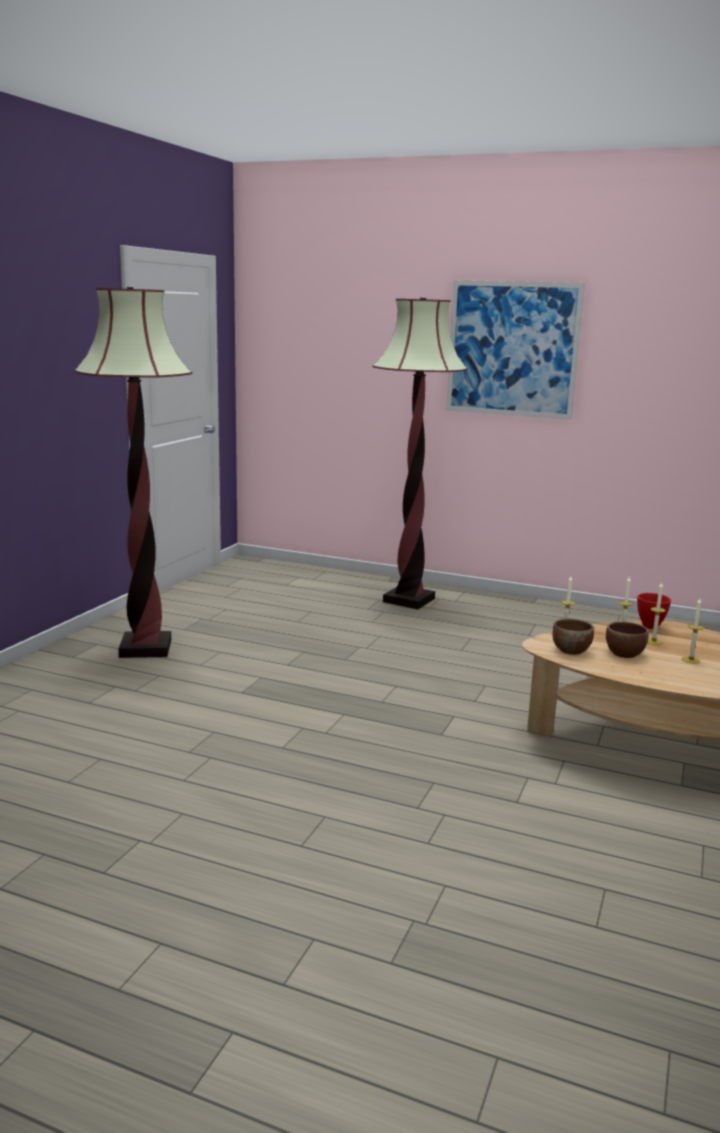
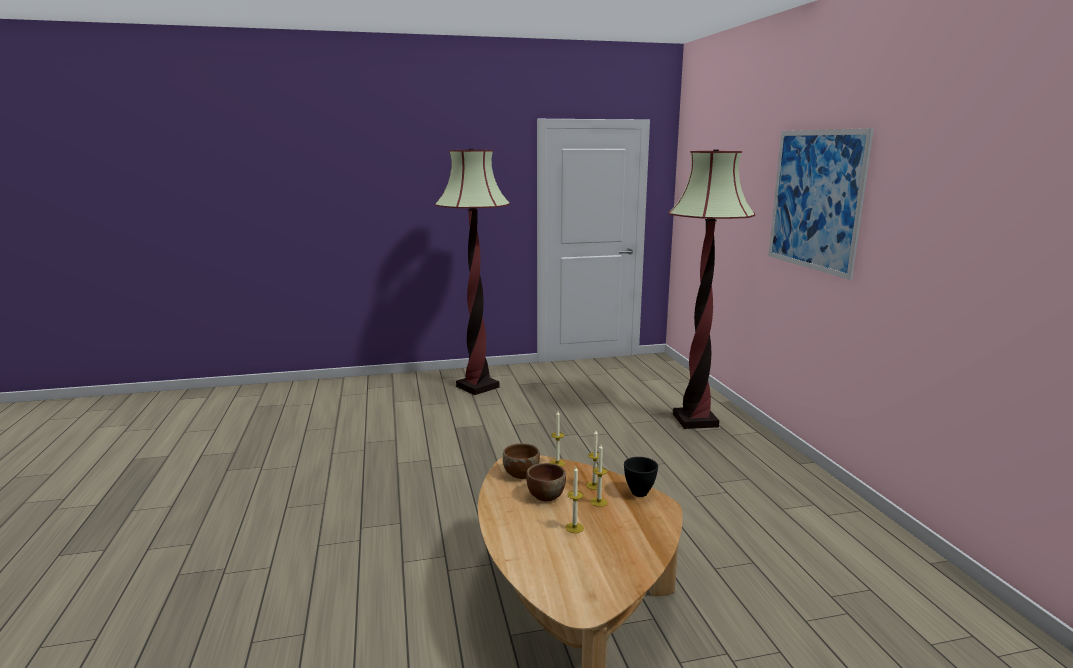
camera: 55 degrees right, 0 degrees up
red bowl [637,593,671,629] -> black bowl [624,457,658,497]

